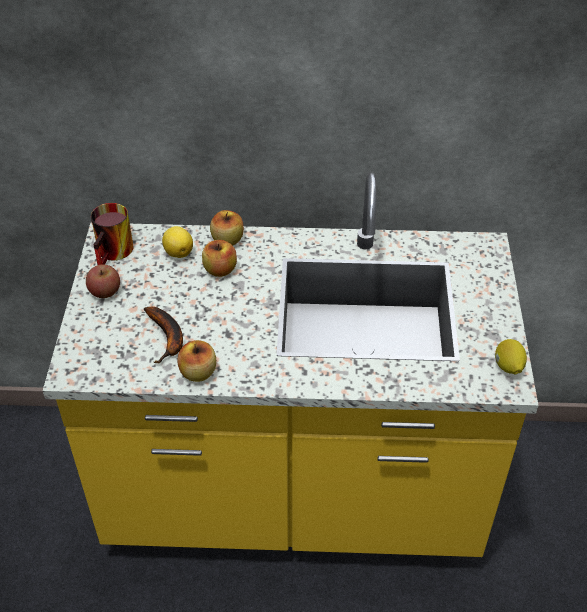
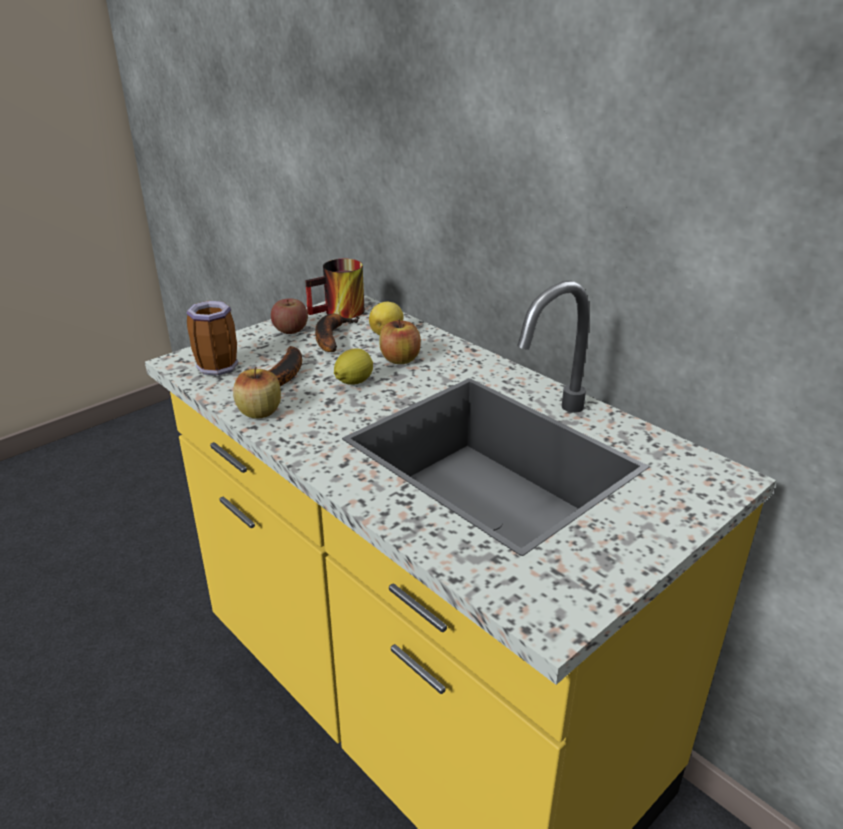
camera: 45 degrees right, 15 degrees down
apple [210,210,244,245] -> none
lemon [495,339,527,374] -> lemon moved to [334,348,373,385]
none -> mug [186,301,239,376]
none -> banana [315,314,360,352]

